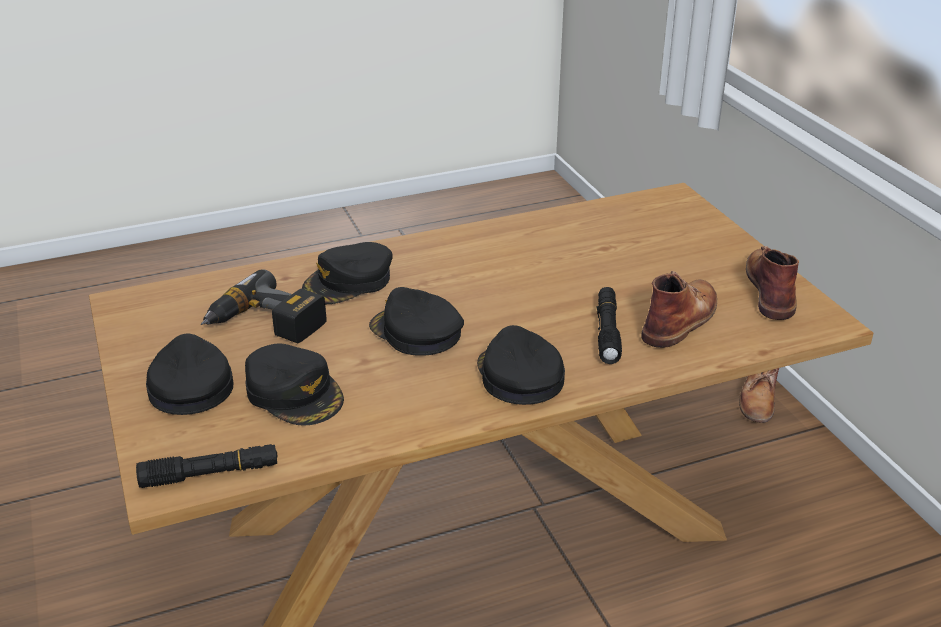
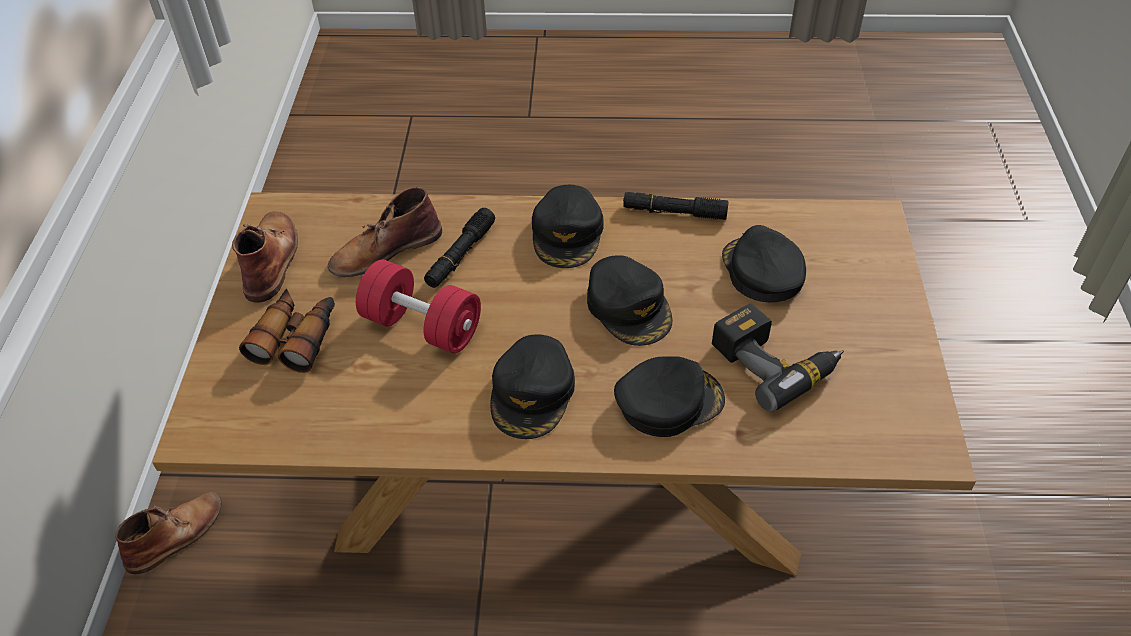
camera: 155 degrees left, 15 degrees up
black flashlight [136,444,277,488] -> black flashlight moved to [623,192,729,220]
black cap [146,334,234,415] -> black cap moved to [490,335,575,439]
brown boot [746,246,799,320] -> brown boot turned 150 degrees clockwise [232,211,298,303]
none -> binoculars [239,289,335,373]
none -> red dumbbell [356,260,481,354]

